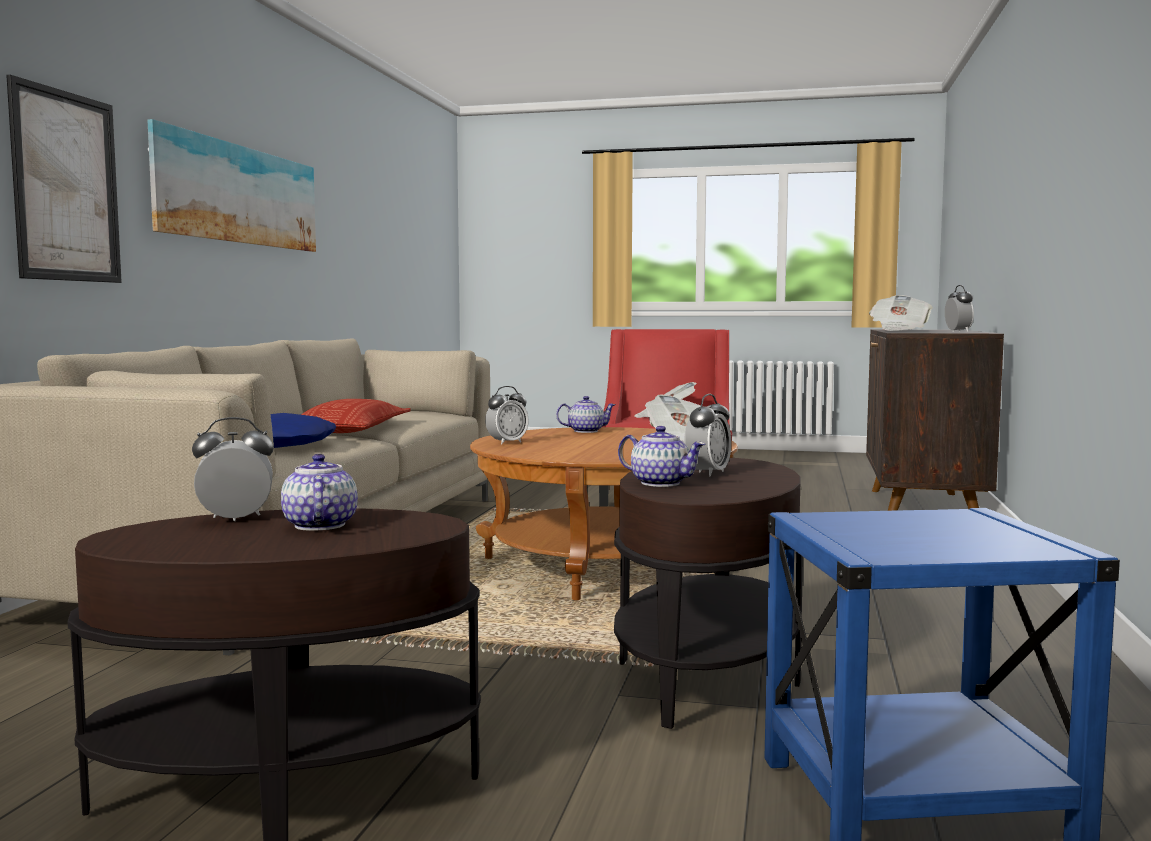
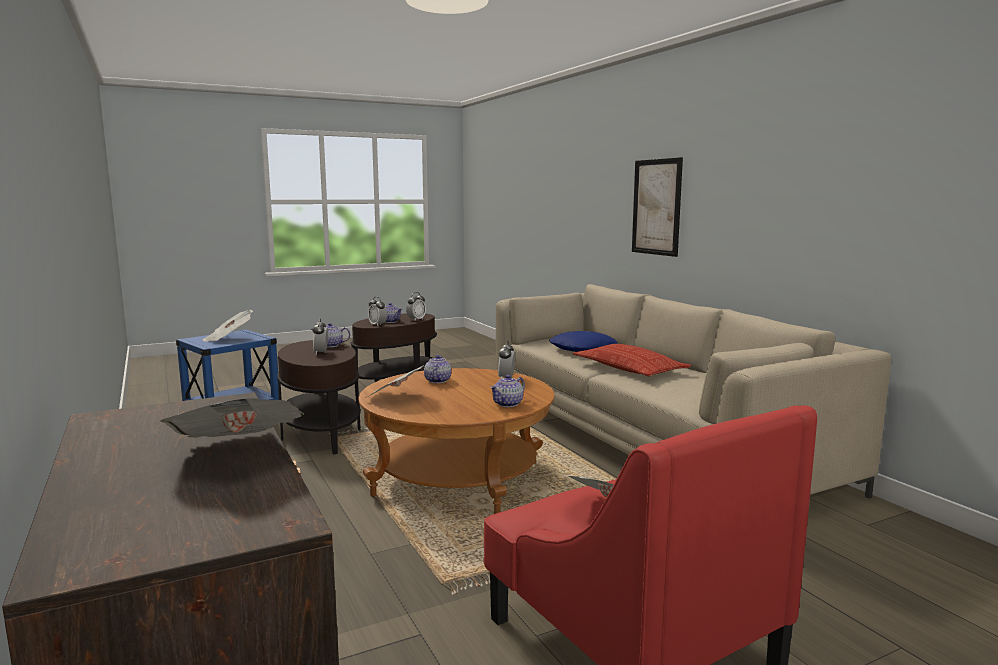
camera: 140 degrees right, 5 degrees up
picture [148,119,316,252] -> none
alarm clock [945,285,974,332] -> alarm clock moved to [368,297,387,326]
none -> newspaper [202,310,253,342]
none -> teapot [424,355,451,383]

